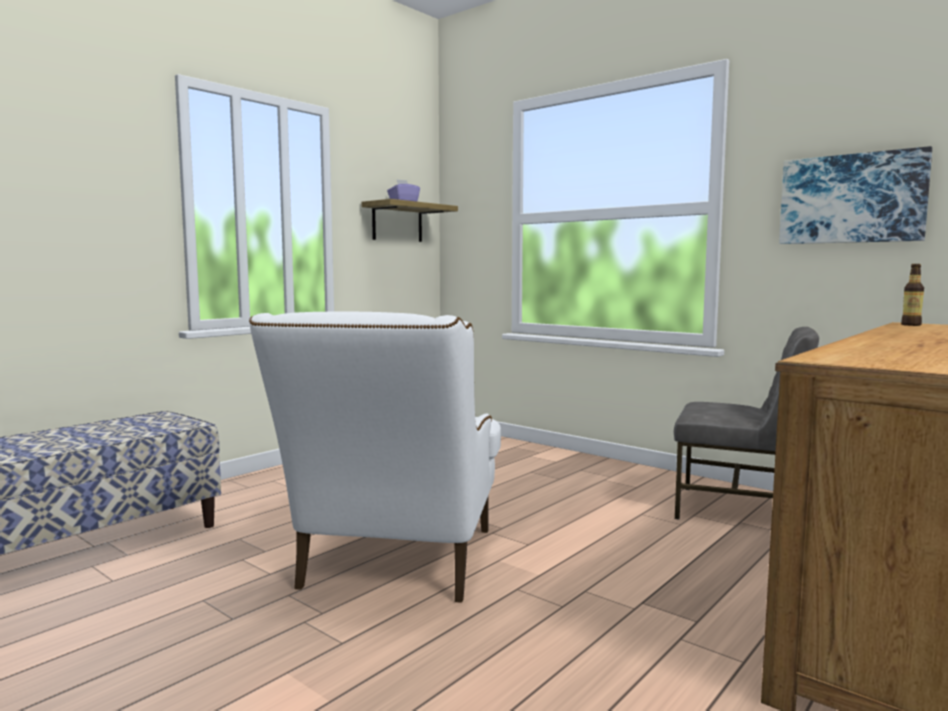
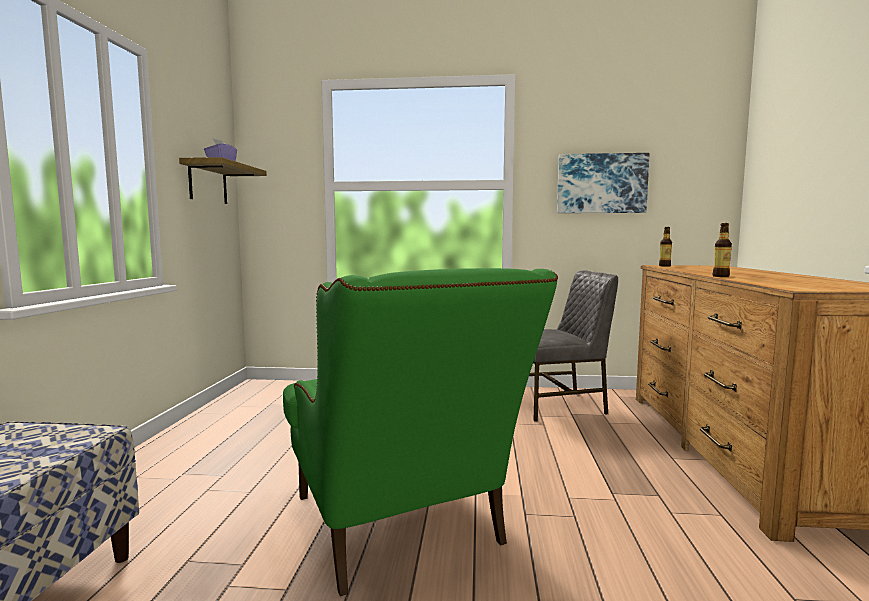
camera: 35 degrees left, 0 degrees up
white armchair [249,312,501,603] -> green armchair [283,268,558,596]
none -> bottle [713,223,732,277]

